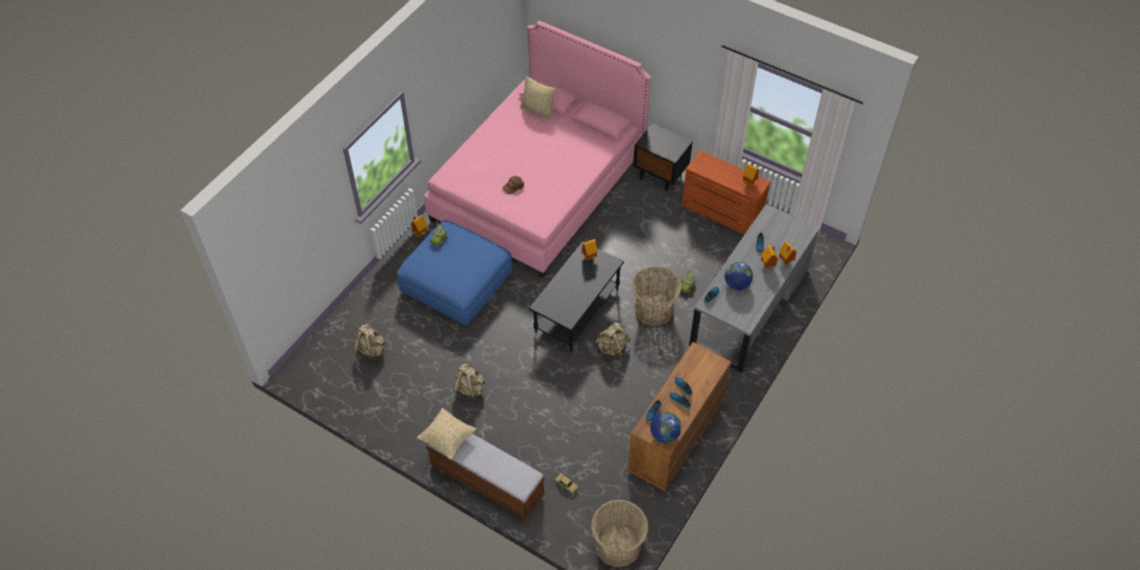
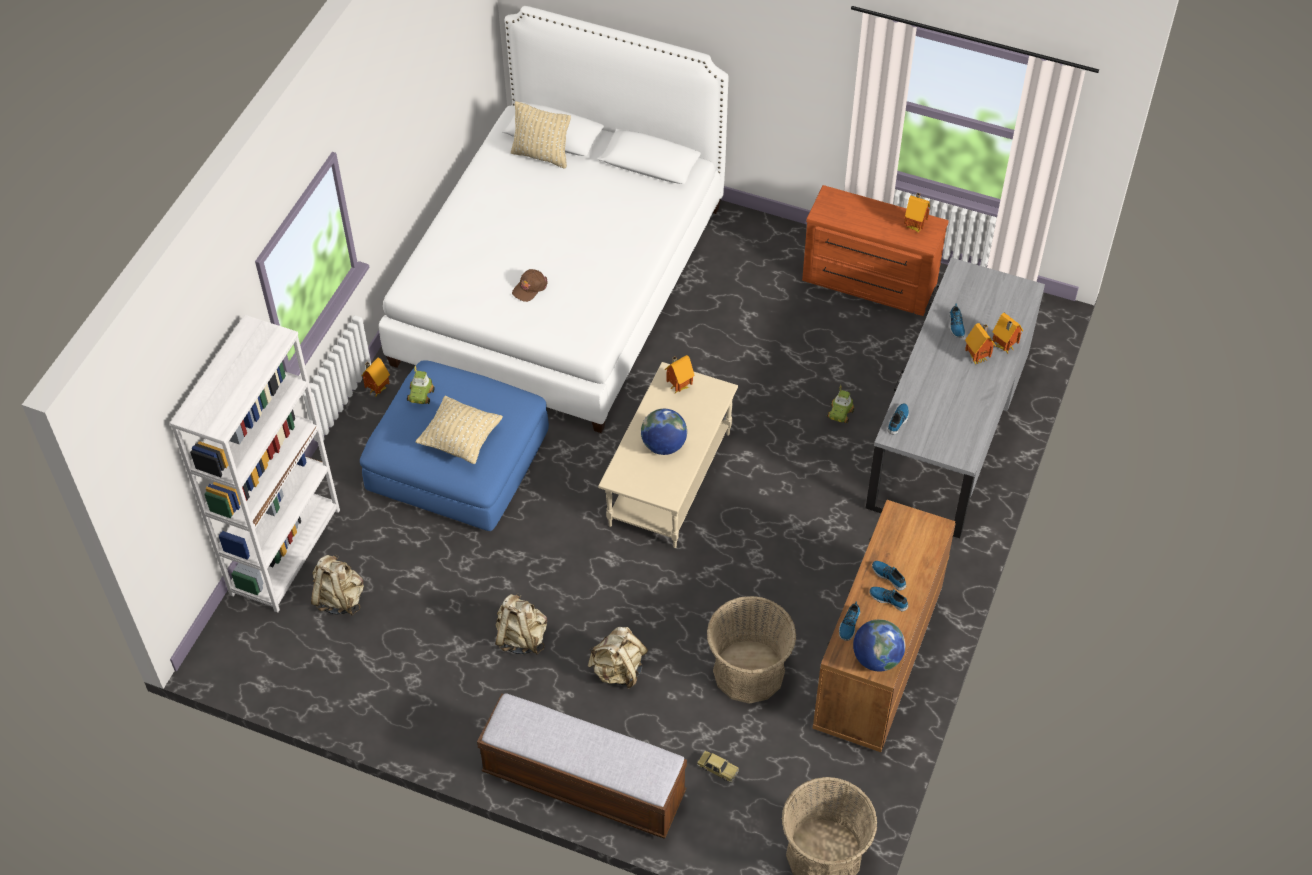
camera: 10 degrees left, 0 degrees up
beige pillow [417,408,476,460] -> beige pillow moved to [415,396,503,464]
pink bed [424,21,651,278] -> white bed [379,6,728,433]
black coffee table [529,241,624,352] -> beige coffee table [598,362,738,548]
beige backpack [595,323,631,359] -> beige backpack moved to [588,627,648,689]
basket [632,266,682,326] -> basket moved to [707,596,796,704]
black nightstand [633,123,693,191] -> none
globe [724,262,753,290] -> globe moved to [641,409,687,455]
none -> white bookcase [170,315,340,613]

